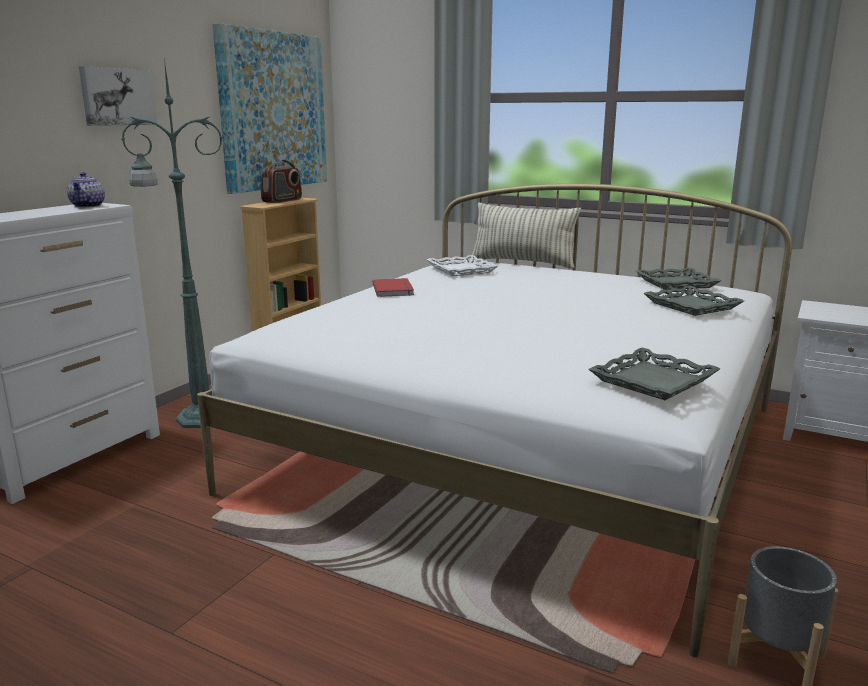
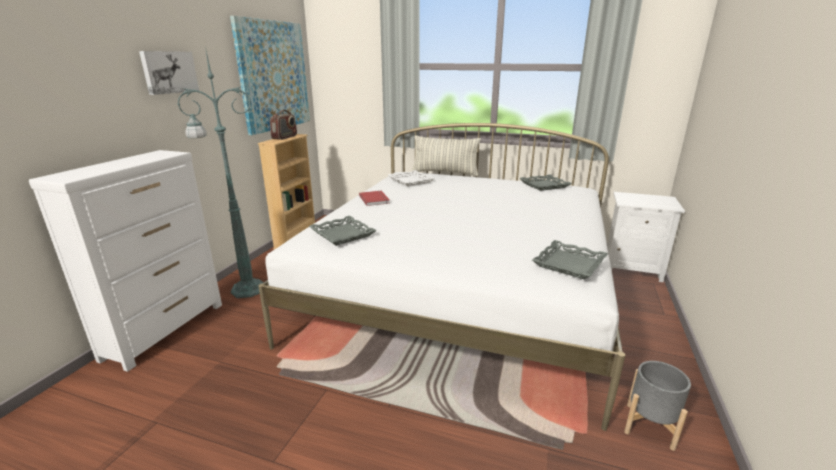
camera: 10 degrees left, 5 degrees up
teapot [67,172,105,208] -> none
grey tray [644,285,744,316] -> grey tray moved to [309,216,377,246]

